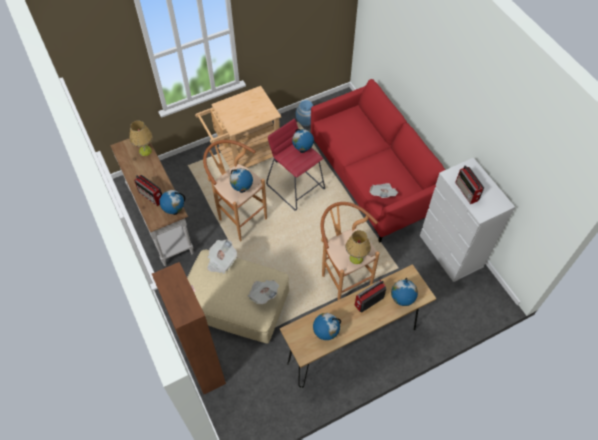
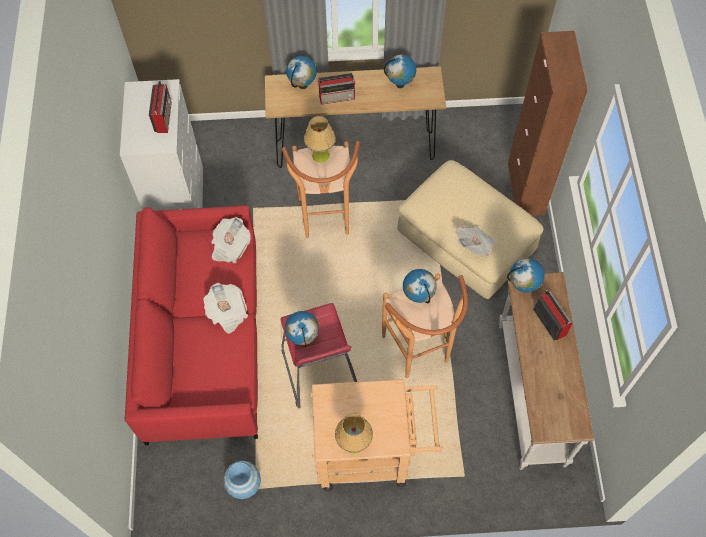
camera: 155 degrees left, 5 degrees up
table lamp [130,121,153,156] -> table lamp moved to [335,413,373,454]
newspaper [247,280,279,304] -> newspaper moved to [203,283,248,333]

